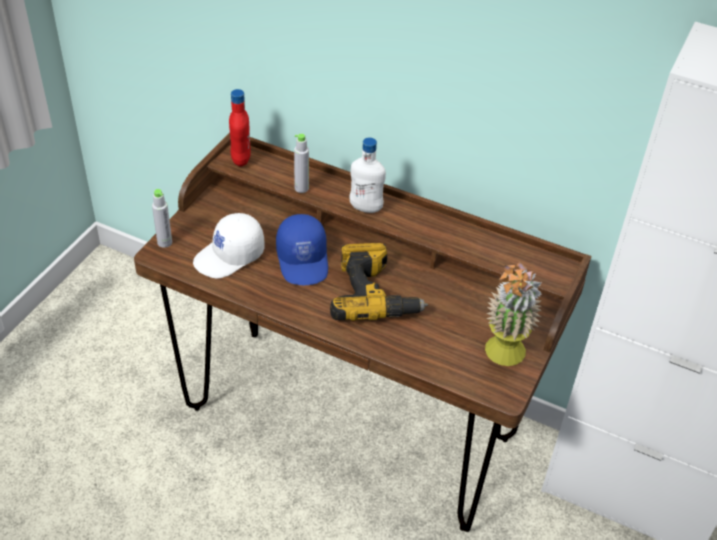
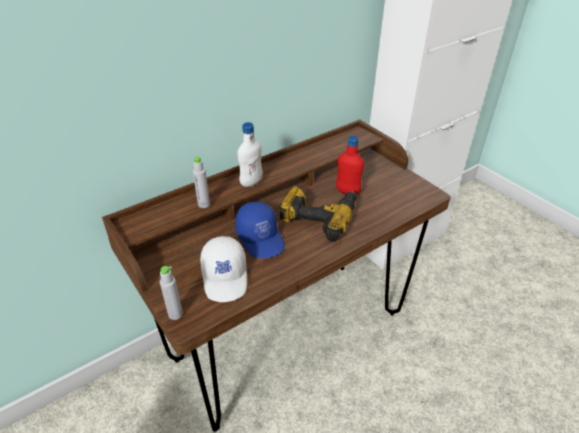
camera: 60 degrees left, 5 degrees down
red bottle [229,89,251,167] -> red bottle moved to [336,136,364,195]
blue cap [276,214,328,285] -> blue cap turned 45 degrees clockwise [235,201,285,258]
potted plant [485,262,542,366] -> none

